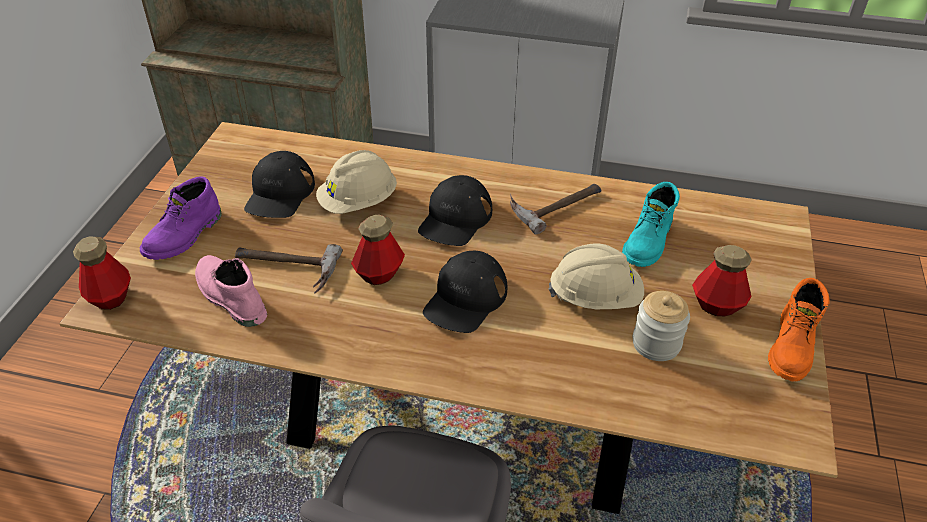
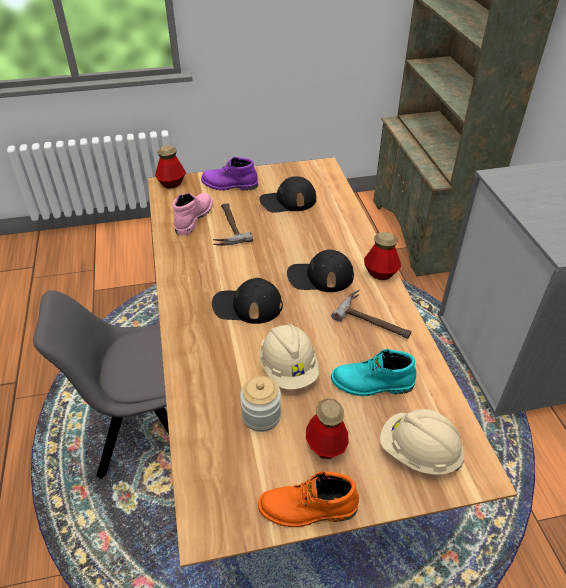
camera: 65 degrees right, 0 degrees up
beige hard hat [316,150,397,214] -> beige hard hat moved to [380,409,465,475]
bottle [351,215,405,285] -> bottle moved to [364,232,401,280]

